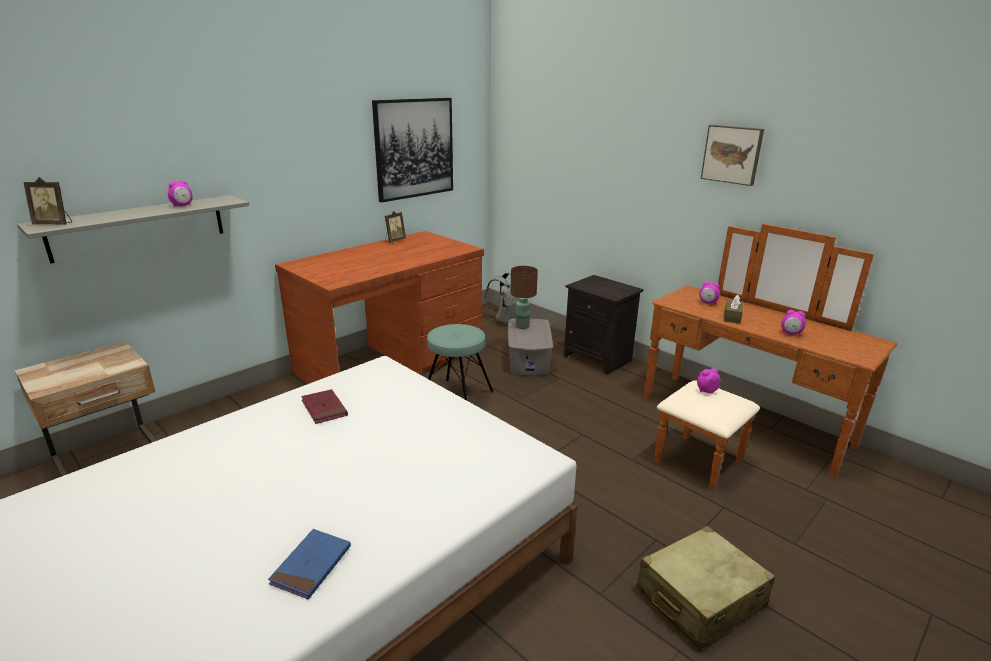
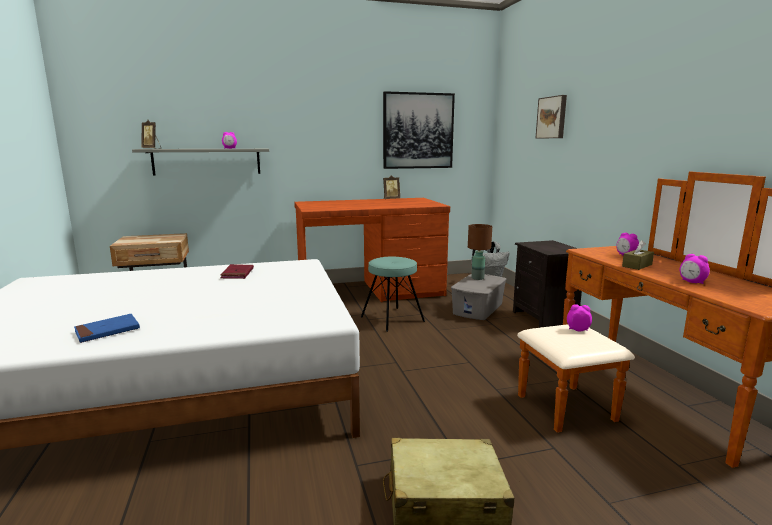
camera: 30 degrees right, 10 degrees down
picture [701,125,764,186] -> picture moved to [536,95,567,139]

